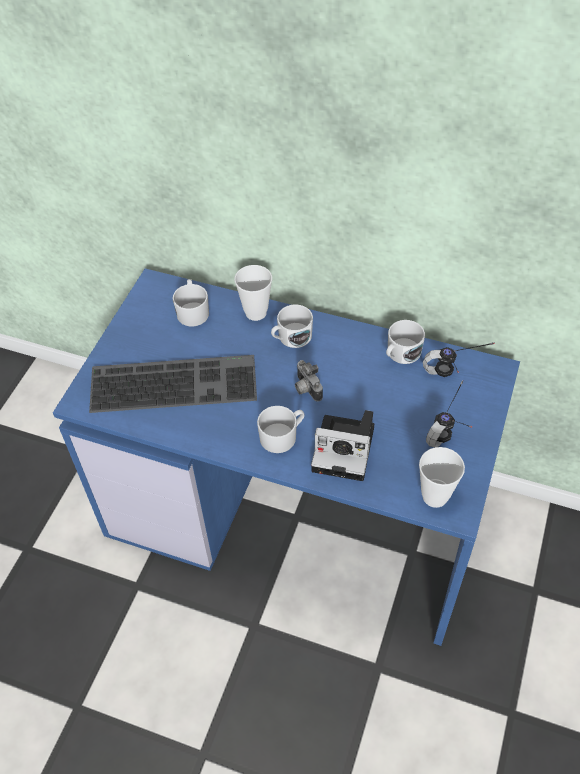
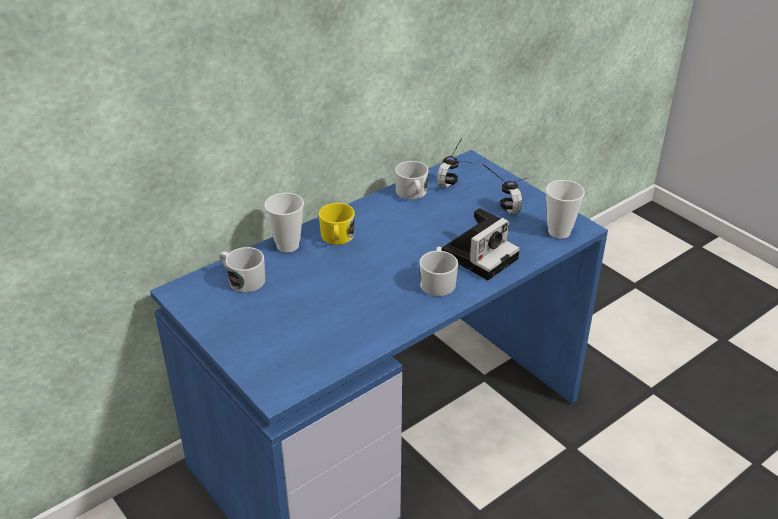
camera: 60 degrees left, 15 degrees down
keyboard [89,355,257,413] -> none
white mug [271,305,313,348] -> yellow mug [319,203,355,245]
camera [295,360,323,402] -> none

